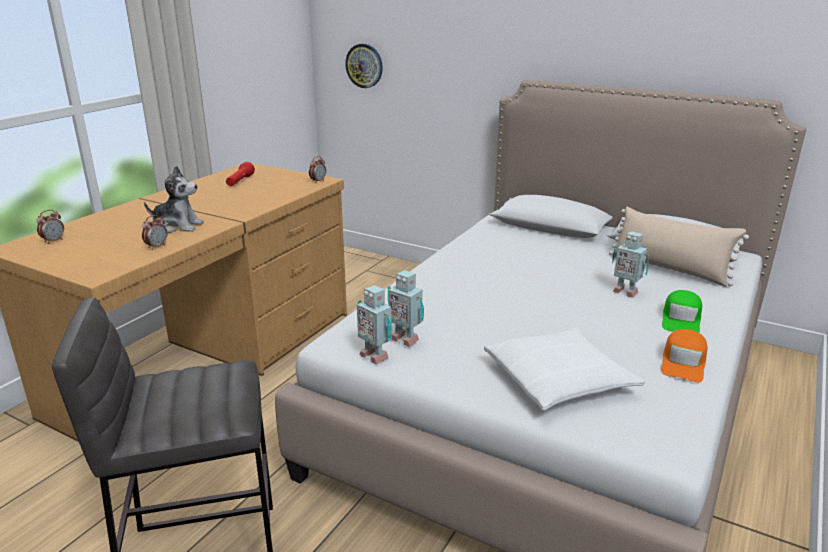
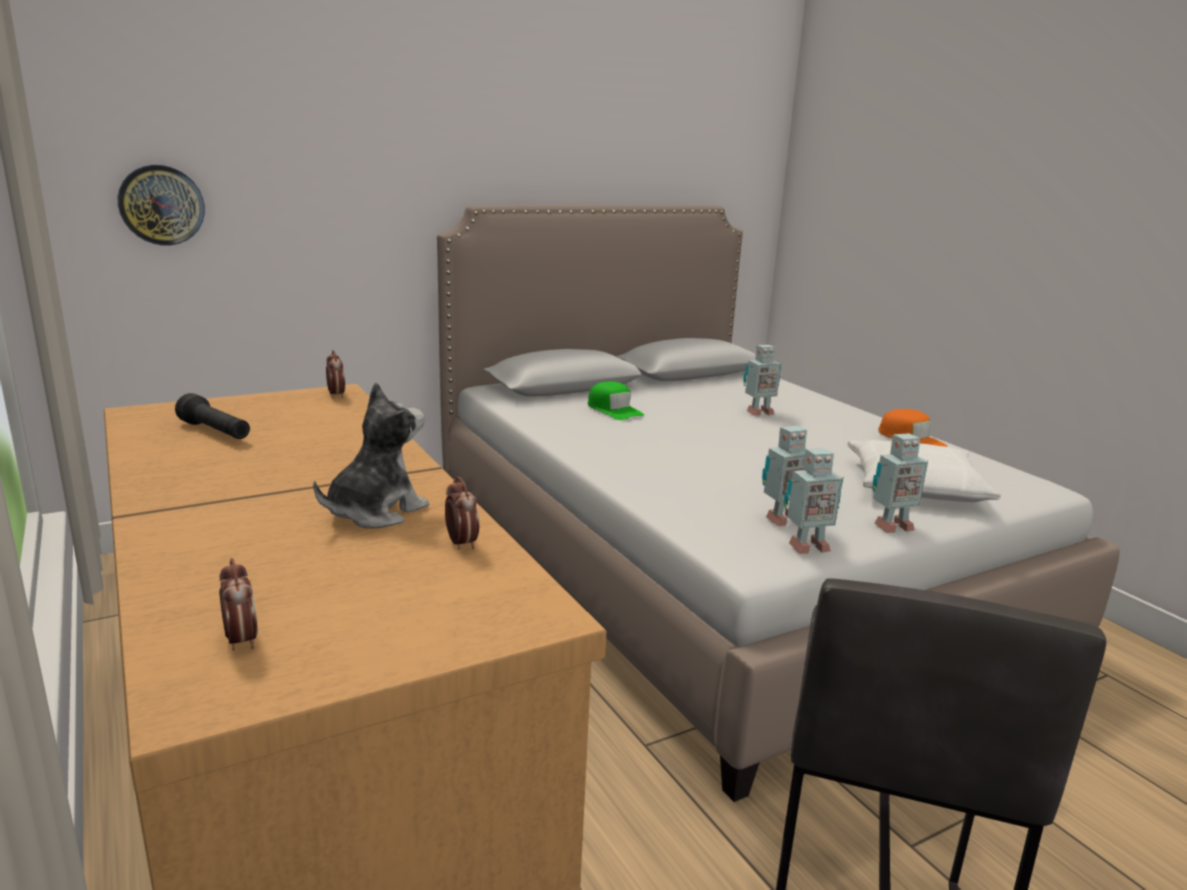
camera: 60 degrees left, 5 degrees down
red flashlight [226,162,255,186] -> black flashlight [175,393,250,439]
beige pillow [609,207,749,287] -> none
green cap [662,290,702,333] -> green cap moved to [588,381,644,420]
none -> toy robot [873,433,928,533]

